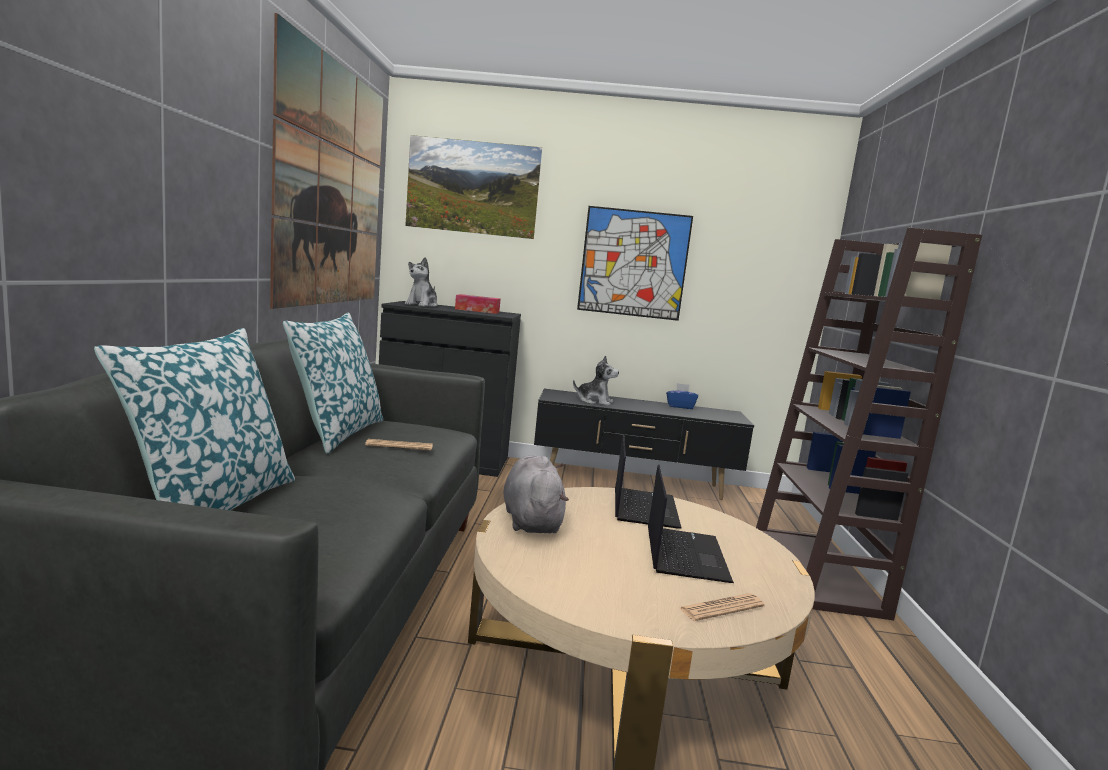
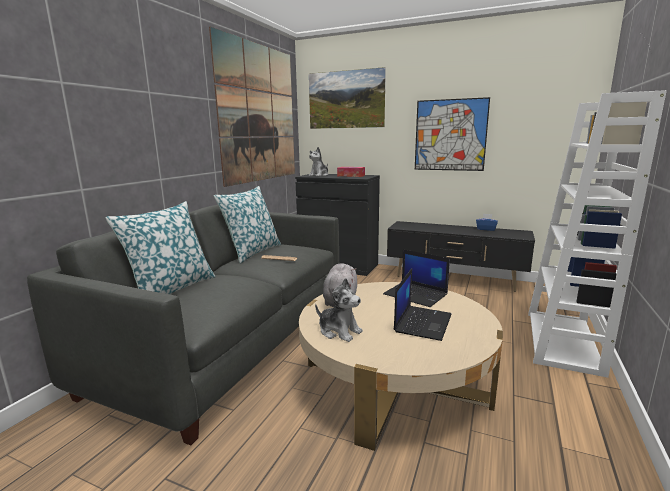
camera: 20 degrees right, 5 degrees up
plush toy [573,356,619,406] -> plush toy moved to [315,278,363,342]
laptop [615,434,682,529] -> laptop turned 105 degrees clockwise [383,249,450,307]
newspaper [679,593,765,621] -> none
brown bookcase [756,228,982,620] -> white bookcase [528,90,667,378]

